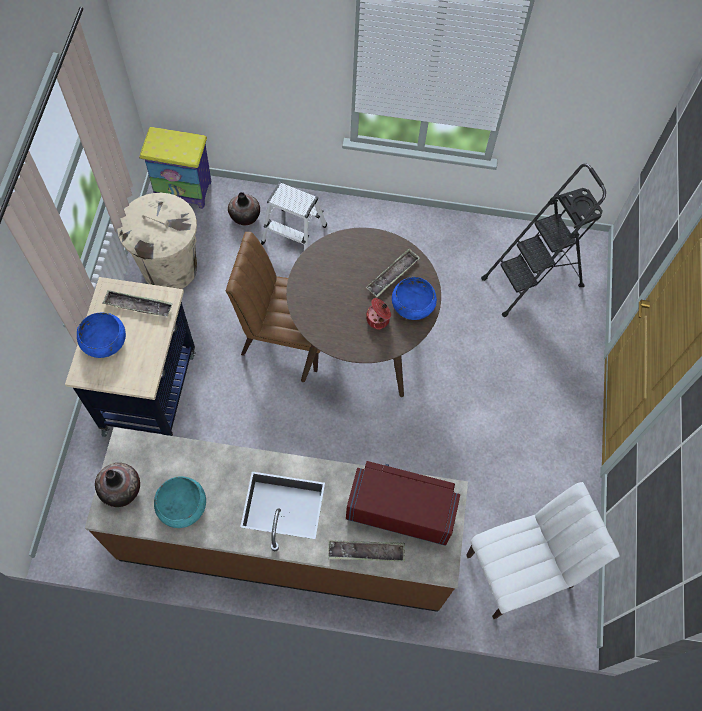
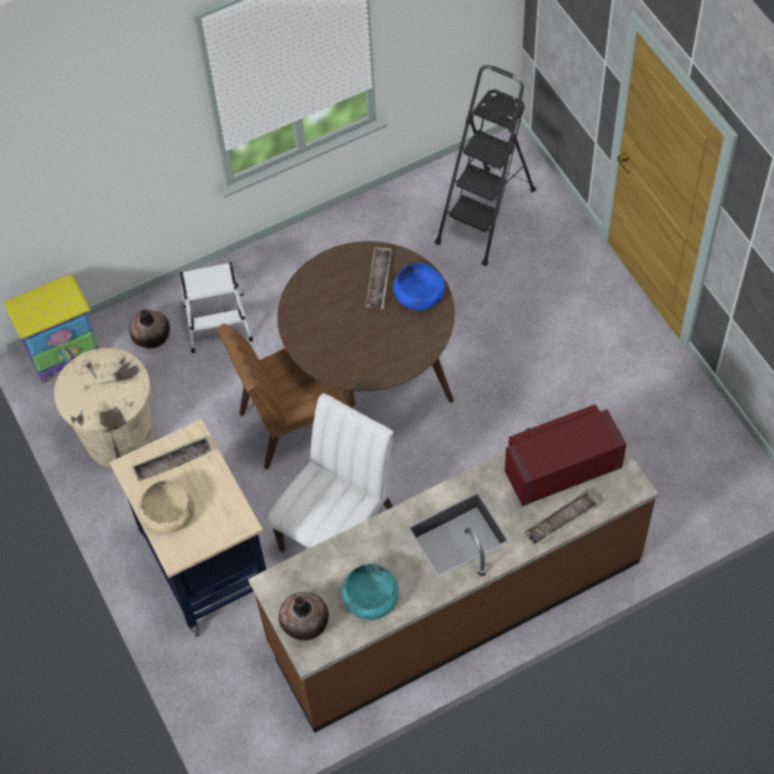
camera: 30 degrees left, 5 degrees down
blue bowl [77,312,126,358] -> beige bowl [139,480,195,534]
cooking pot [366,298,391,330] -> none
white chair [466,482,620,619] -> white chair moved to [268,393,394,552]

